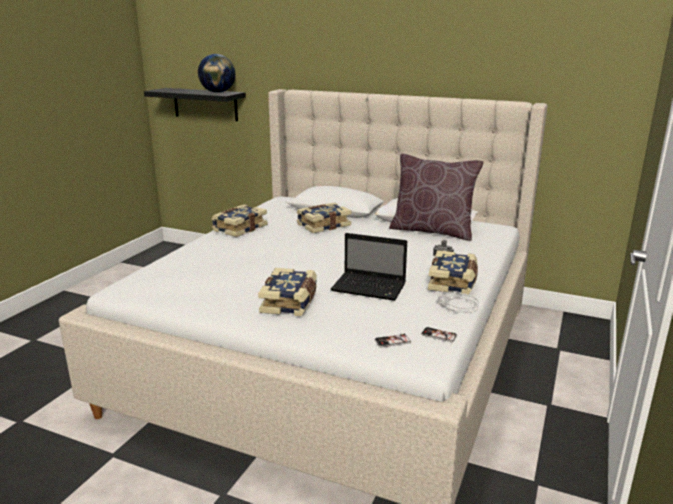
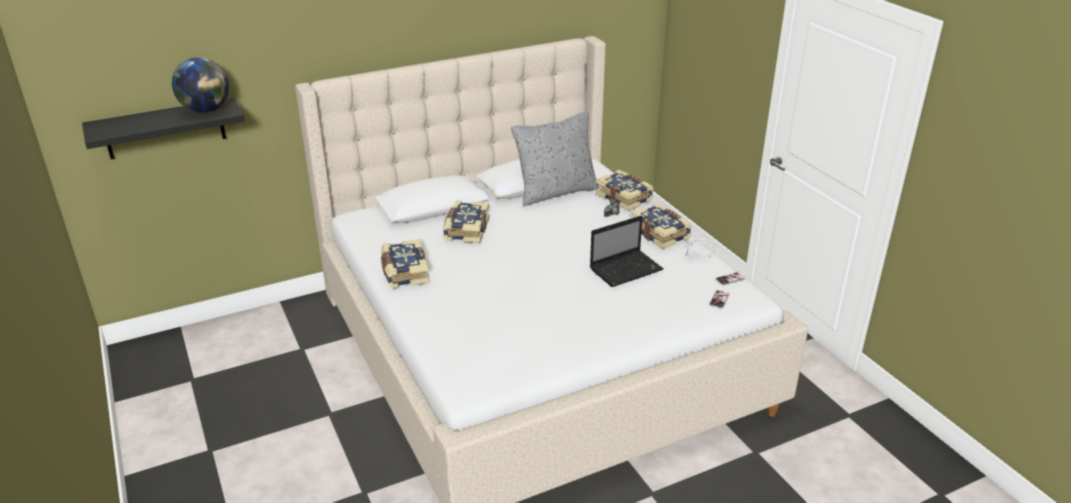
camera: 50 degrees left, 10 degrees up
book [258,268,317,316] -> book moved to [595,170,654,211]
brown pillow [389,154,484,241] -> grey pillow [511,111,599,206]

